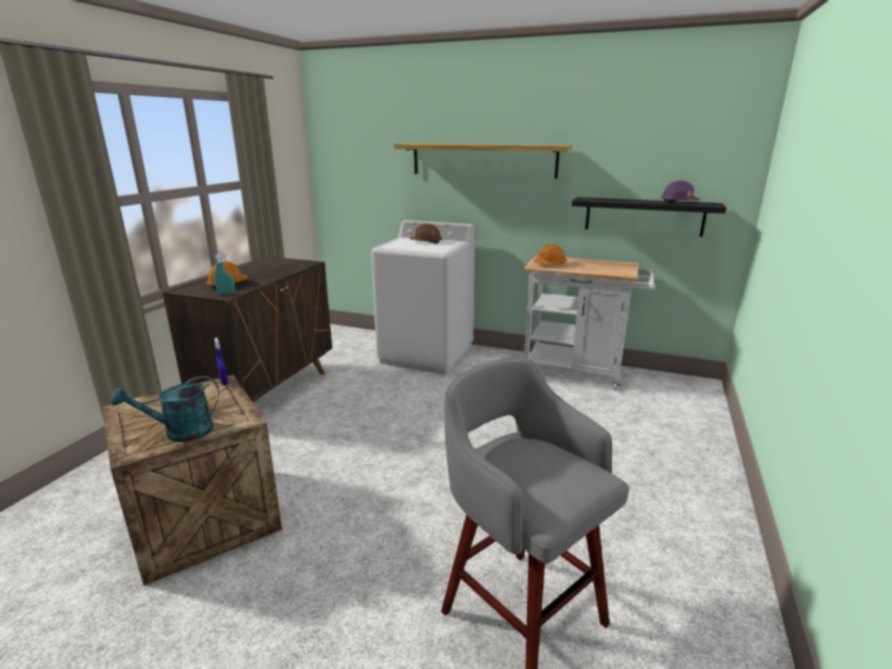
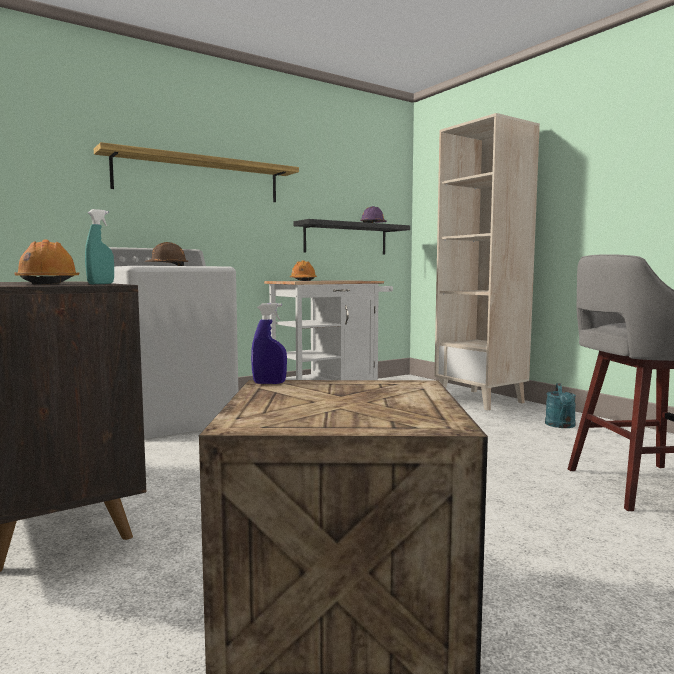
camera: 55 degrees left, 15 degrees down
turquoise watering can [111,376,219,442] -> turquoise watering can moved to [545,383,576,428]
none -> beige bookcase [434,113,540,410]

